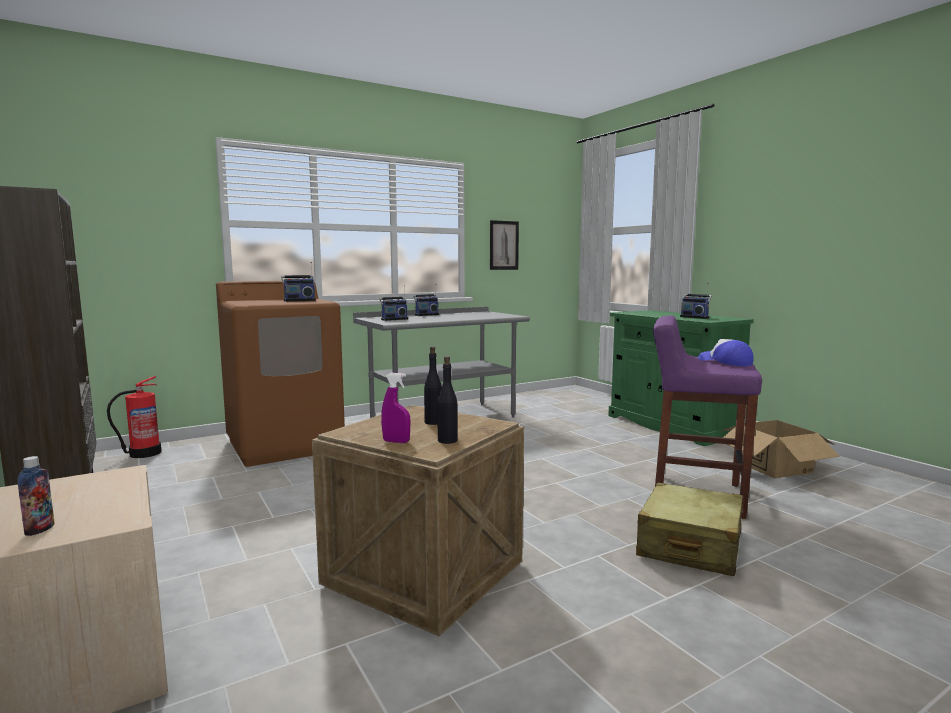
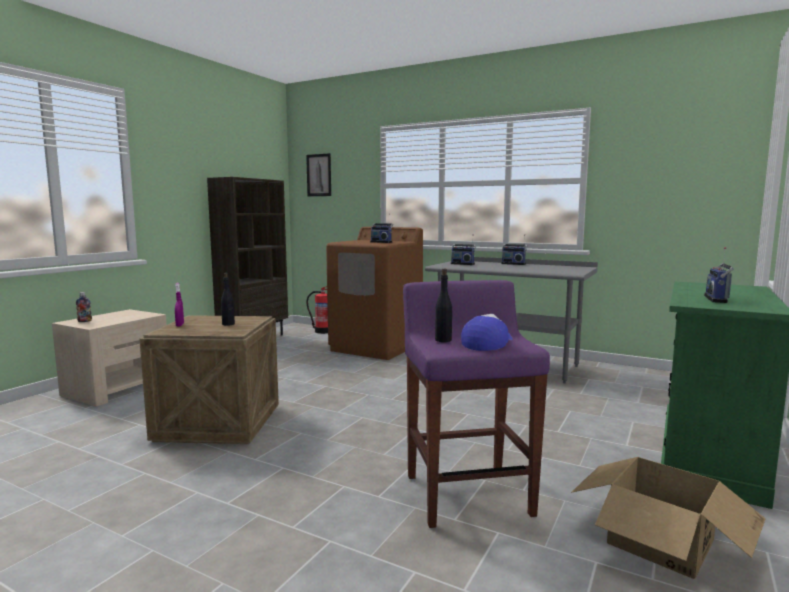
camera: 60 degrees right, 0 degrees up
black bottle [437,356,458,444] -> black bottle moved to [435,269,452,342]
picture [490,220,519,270] -> picture moved to [306,153,331,196]
beige suitcase [636,482,743,576] -> none

